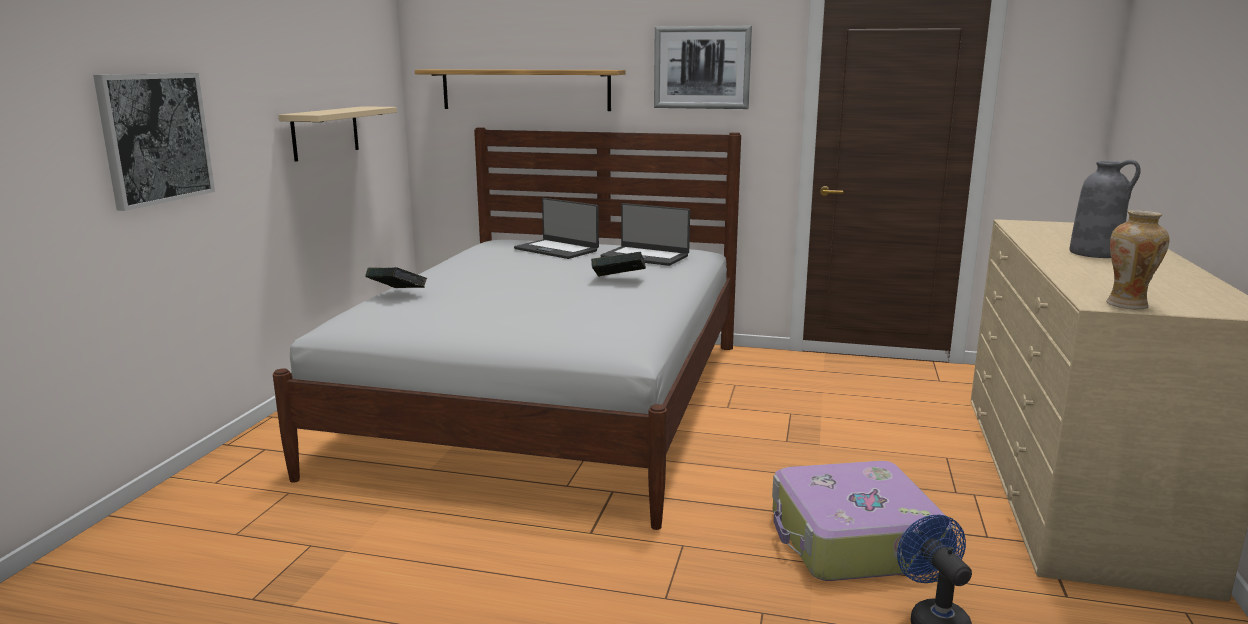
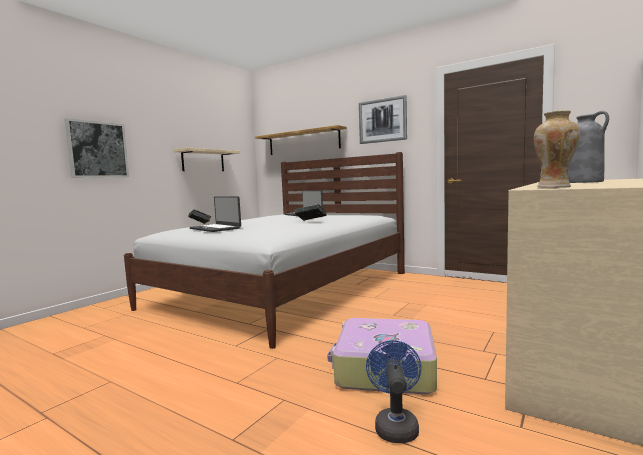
camera: 20 degrees right, 10 degrees down
laptop [601,203,690,266] -> laptop moved to [190,196,241,232]

